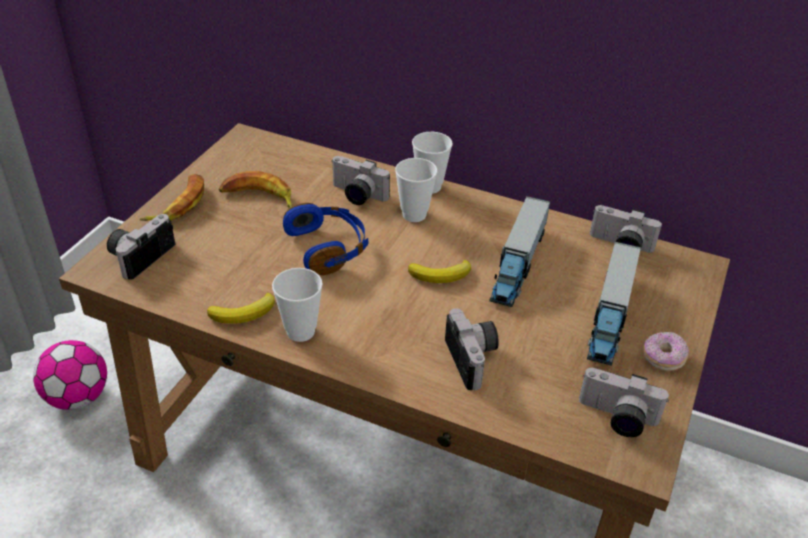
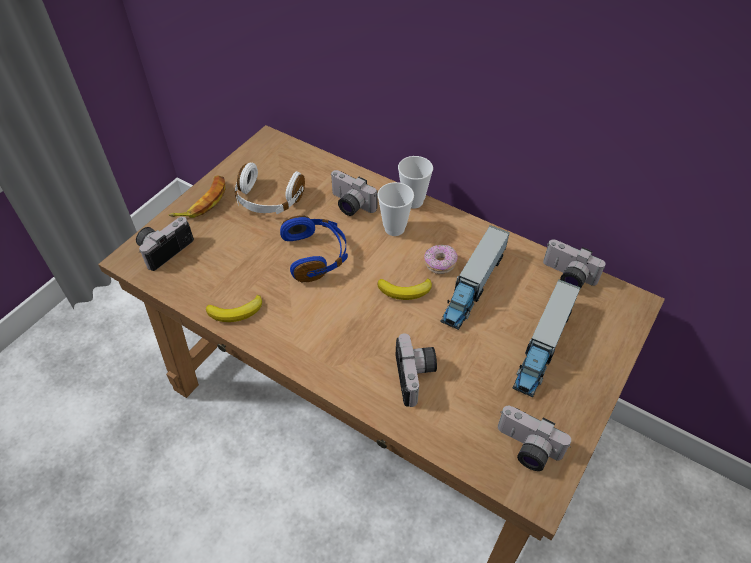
camera: 10 degrees right, 10 degrees up
football [33,340,107,410] -> none
banana [219,171,293,208] -> white headphones [235,162,305,214]
cup [272,268,323,342] -> none
donut [644,332,689,371] -> donut moved to [424,245,458,274]

